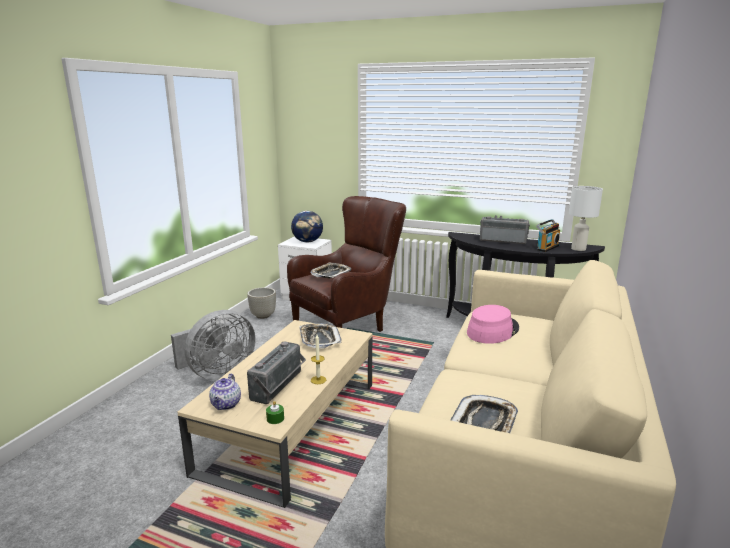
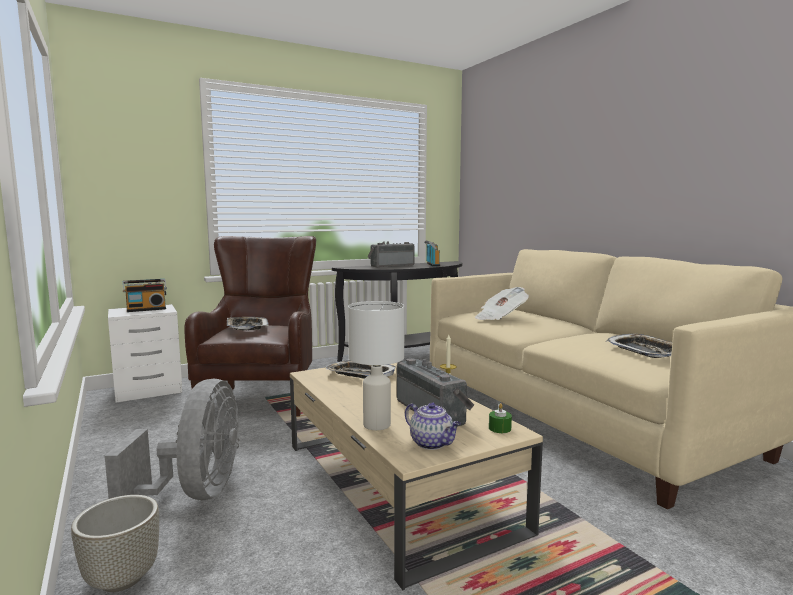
camera: 50 degrees left, 10 degrees down
grey planter [247,287,276,319] -> grey planter moved to [71,495,159,592]
globe [291,211,323,242] -> radio [123,279,167,312]
pink hat [467,305,519,344] -> newspaper [475,287,529,320]
white table lamp [569,186,603,251] -> white table lamp moved to [348,301,404,430]

